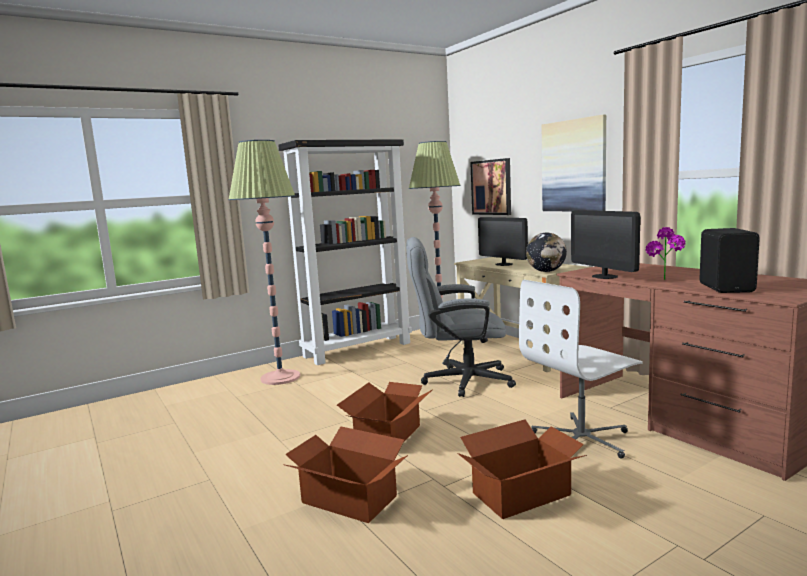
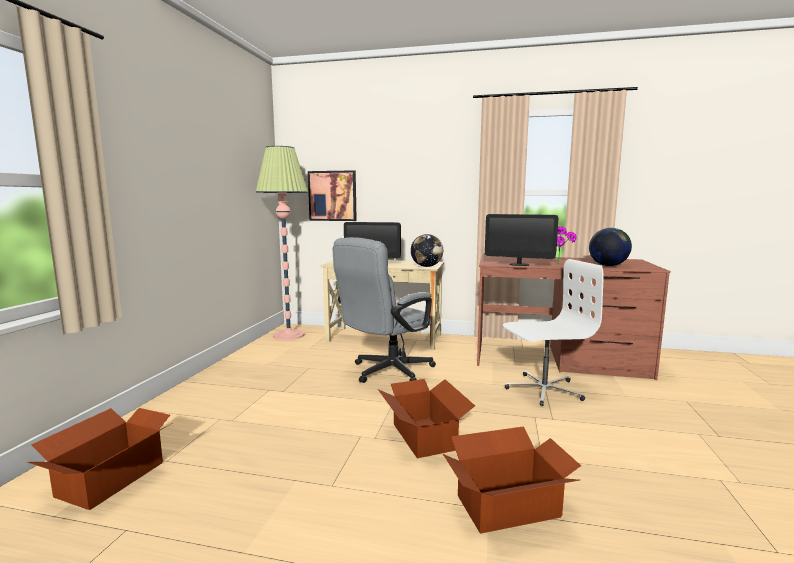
camera: 45 degrees left, 0 degrees up
floor lamp [229,140,301,385] -> none
black bookcase [278,139,412,365] -> none
cardboard box [457,419,587,519] -> cardboard box moved to [27,408,171,510]
white office chair [519,280,643,459] -> white office chair turned 120 degrees counterclockwise [503,259,603,406]
picture [542,115,606,211] -> none
black speaker [699,228,760,293] -> globe [589,228,632,266]

